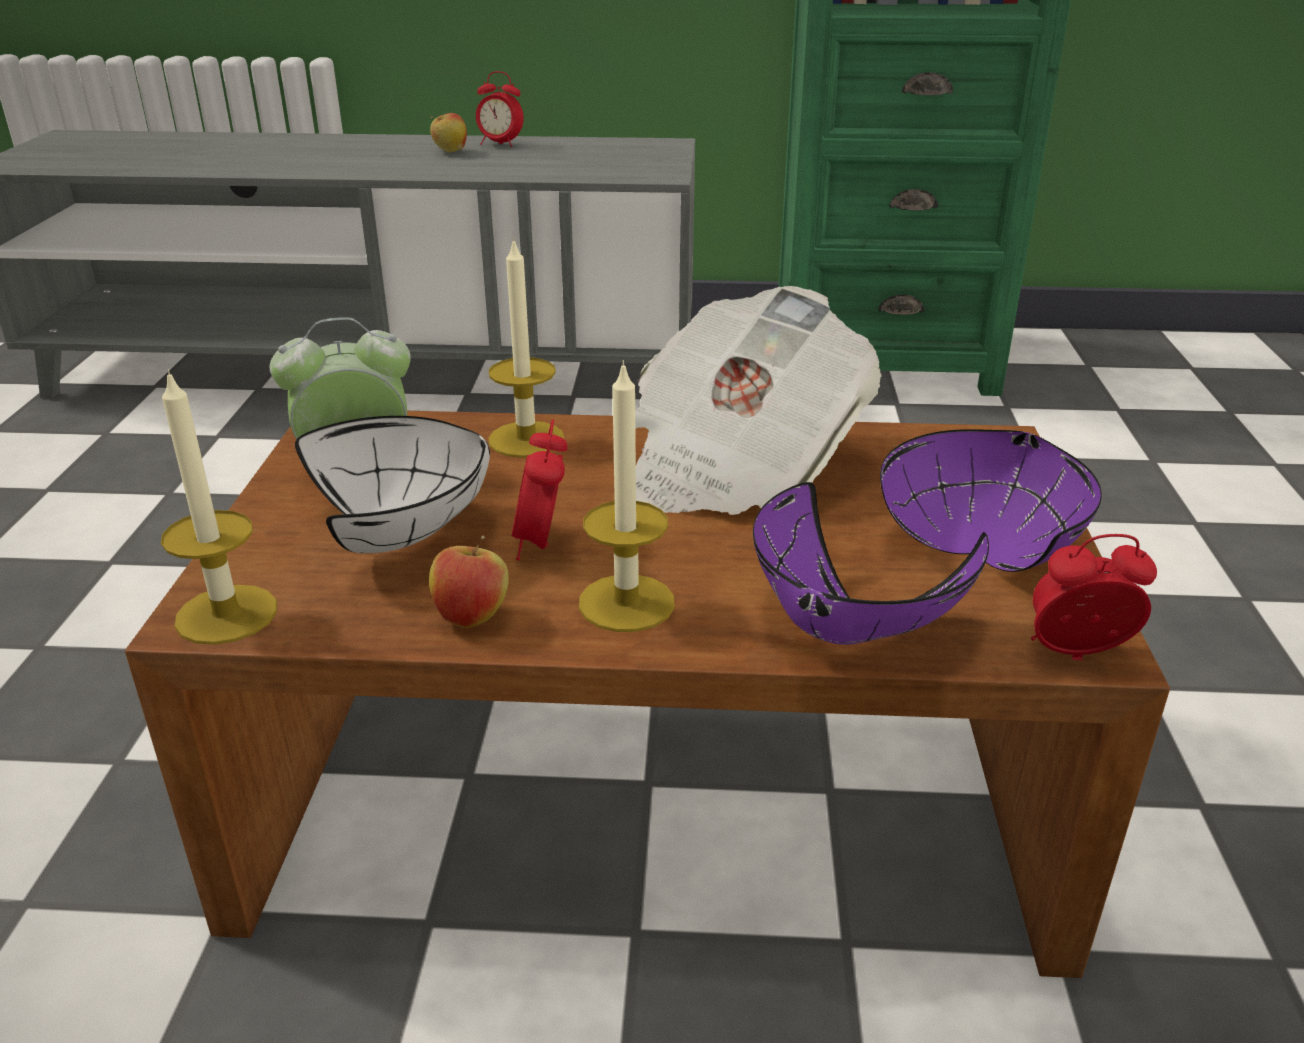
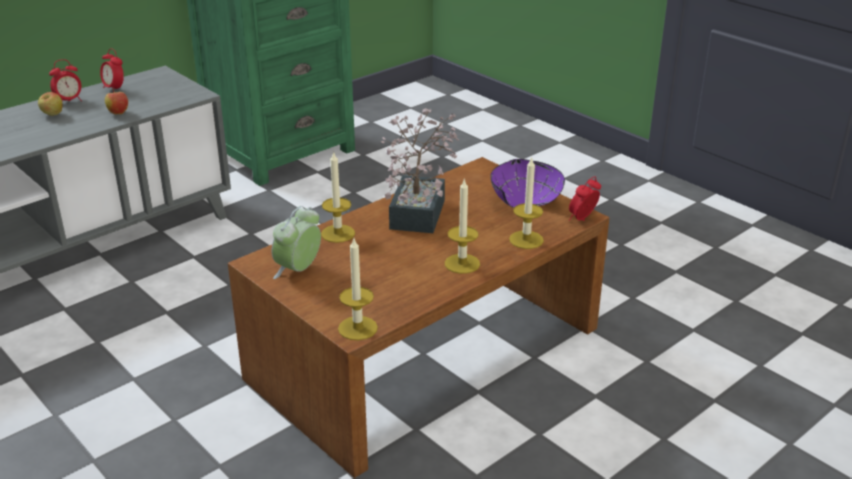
camera: 45 degrees left, 0 degrees up
white bowl [295,416,490,553] -> none
apple [429,536,509,628] -> apple moved to [105,89,128,115]
alarm clock [512,419,567,560] -> alarm clock moved to [100,48,124,93]
newspaper [635,286,882,515] -> potted plant [381,108,459,233]
purple bowl [753,482,989,645] -> candle [509,156,544,249]

